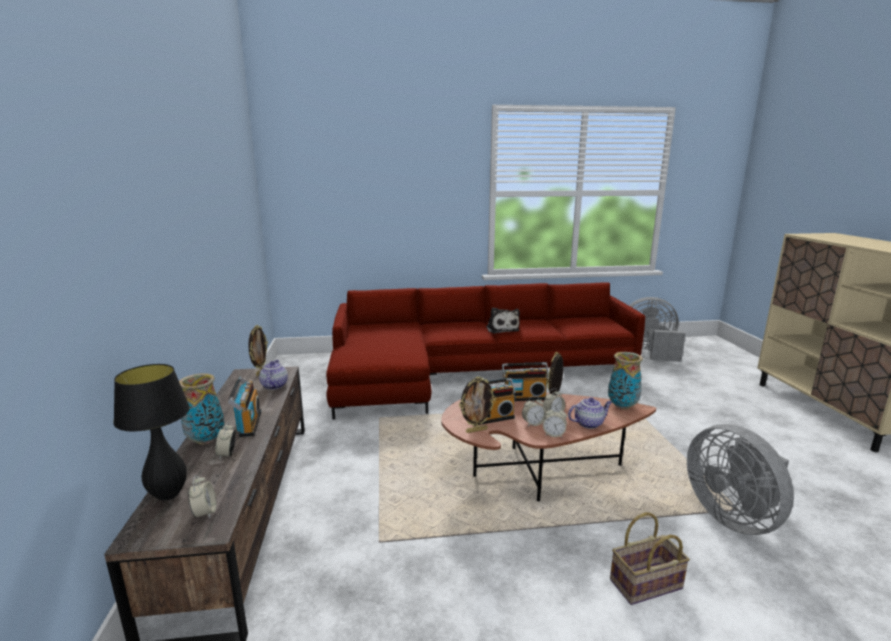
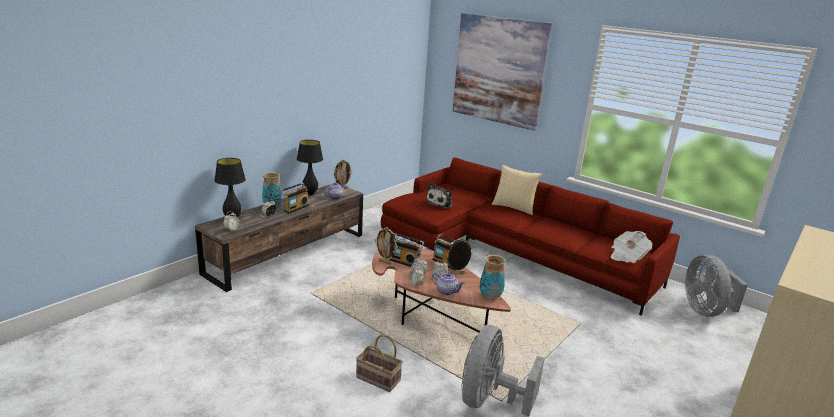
camera: 45 degrees right, 5 degrees up
plush toy [486,308,520,334] -> plush toy moved to [425,183,454,208]
grey fan [629,297,686,362] -> grey fan turned 150 degrees counterclockwise [685,254,748,317]
none -> black table lamp [297,140,323,195]
none -> picture [453,13,552,131]
none -> pillow [492,165,543,215]
none -> newspaper [611,231,652,263]

